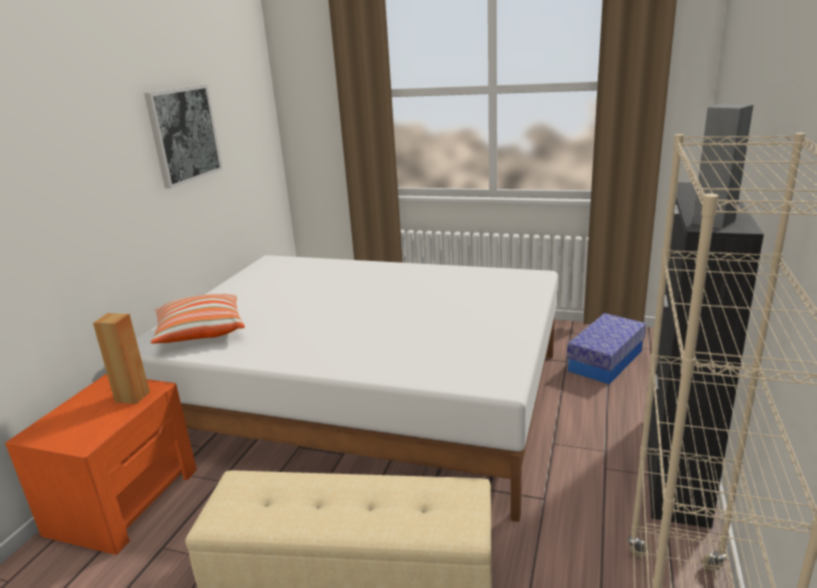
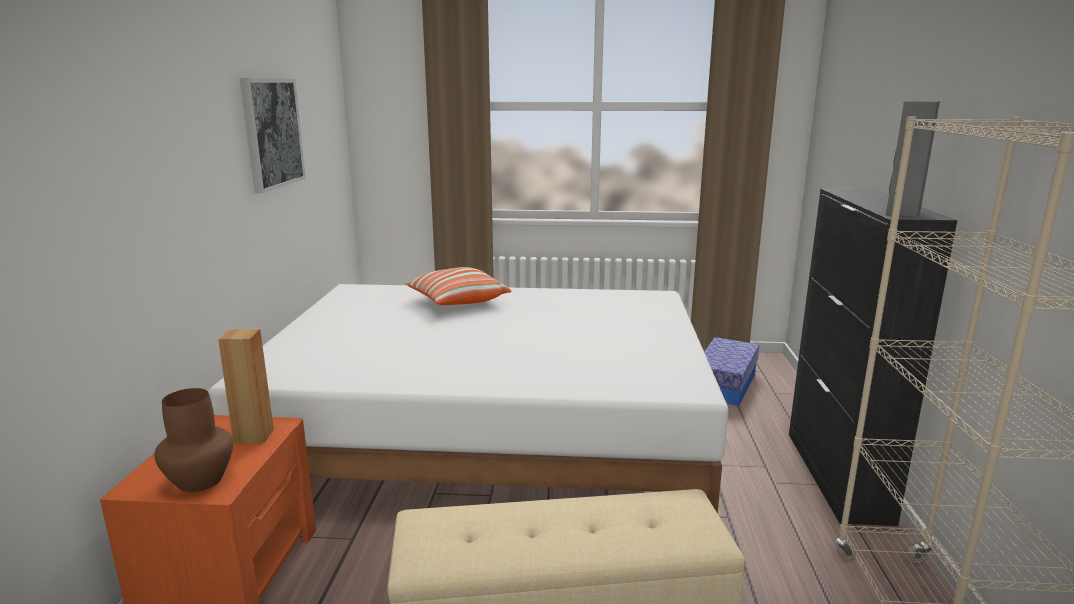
camera: 15 degrees left, 5 degrees down
pillow [151,294,245,344] -> pillow moved to [405,267,511,305]
none -> brown vase [154,388,233,492]

